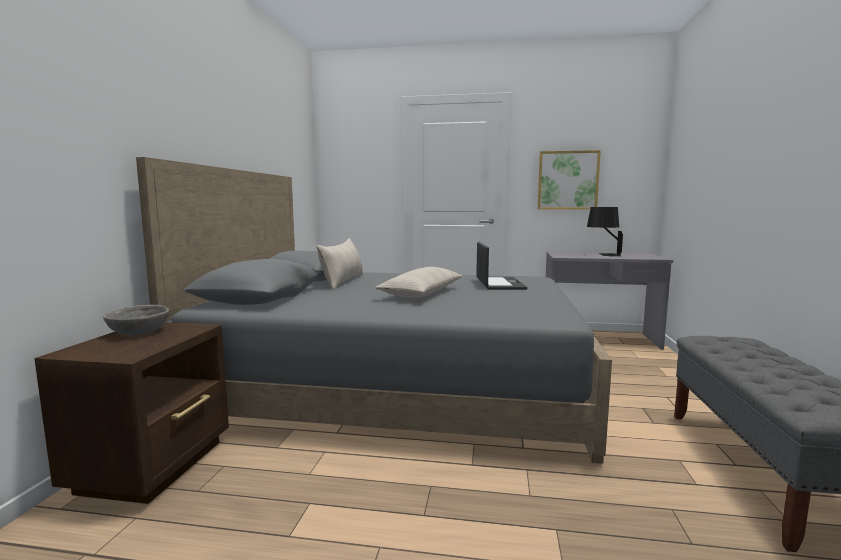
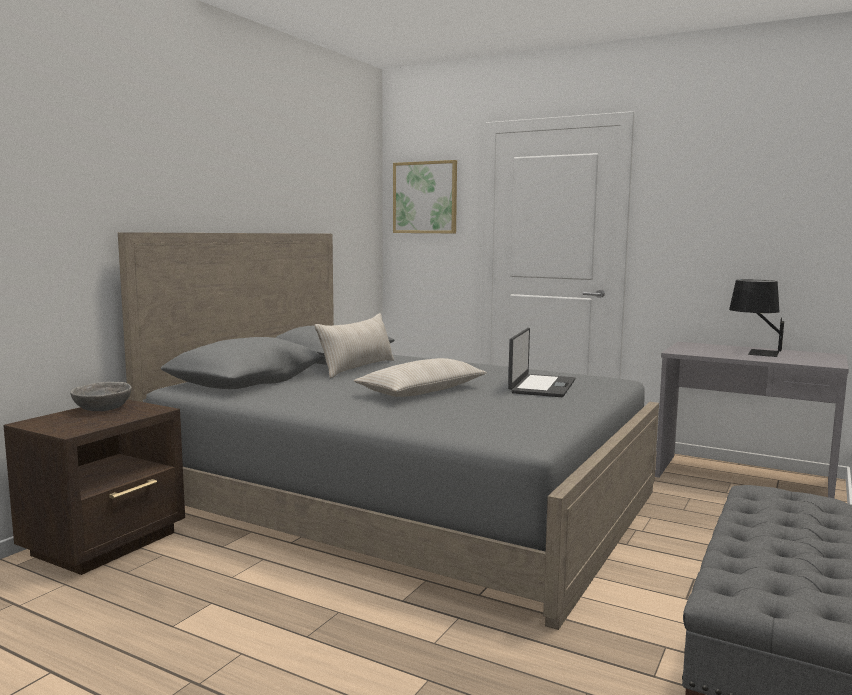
camera: 20 degrees right, 0 degrees up
picture [538,150,601,210] -> picture moved to [393,160,457,233]

